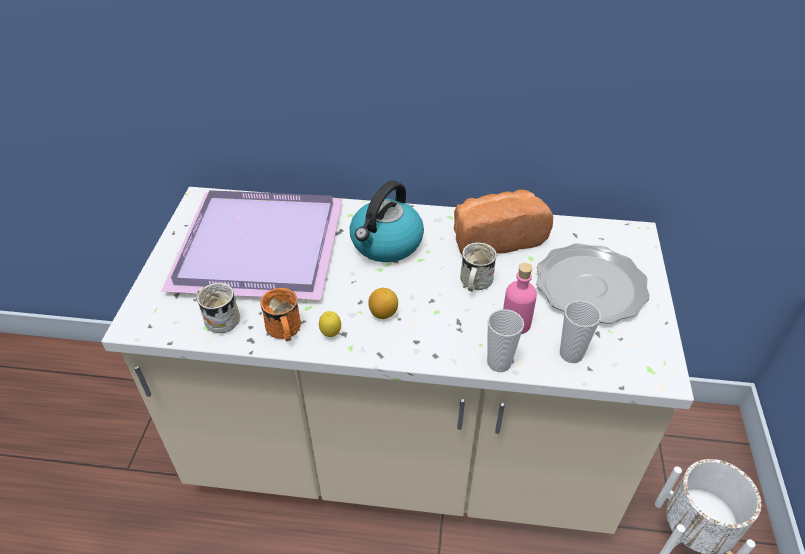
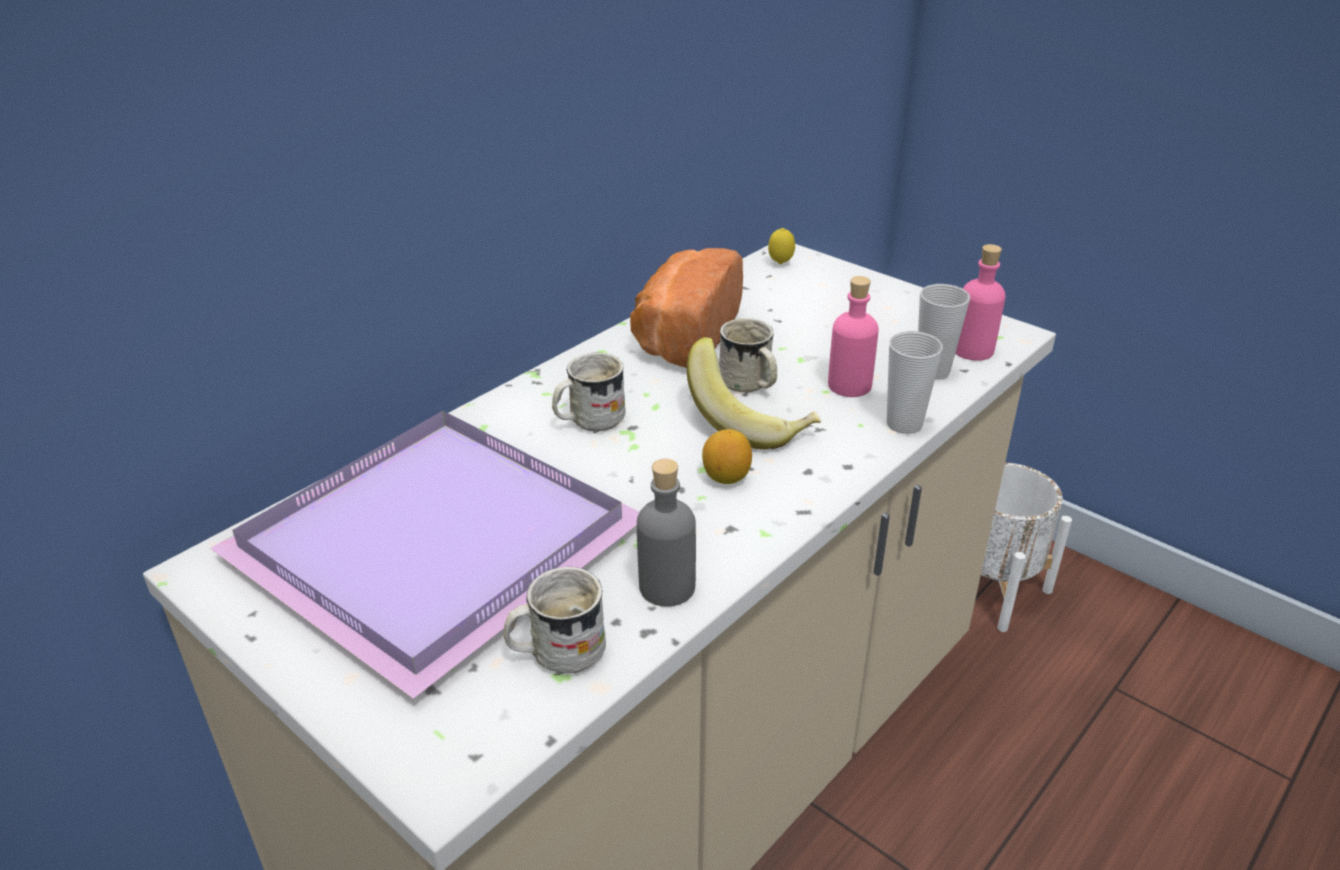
camera: 55 degrees left, 10 degrees down
orange mug [260,288,301,341] -> grey bottle [637,459,696,607]
lemon [319,311,341,337] -> lemon moved to [768,228,795,264]
kettle [350,180,424,262] -> white mug [552,352,626,433]
plate [536,243,650,324] -> none
none -> banana [687,337,821,450]
none -> pink bottle [955,244,1006,361]

